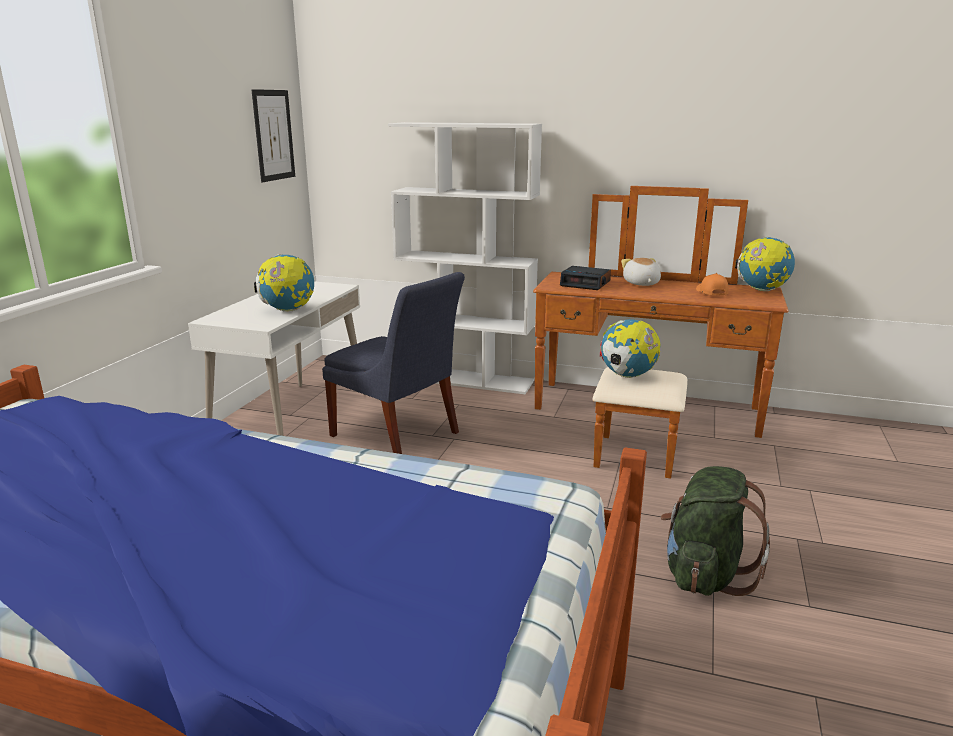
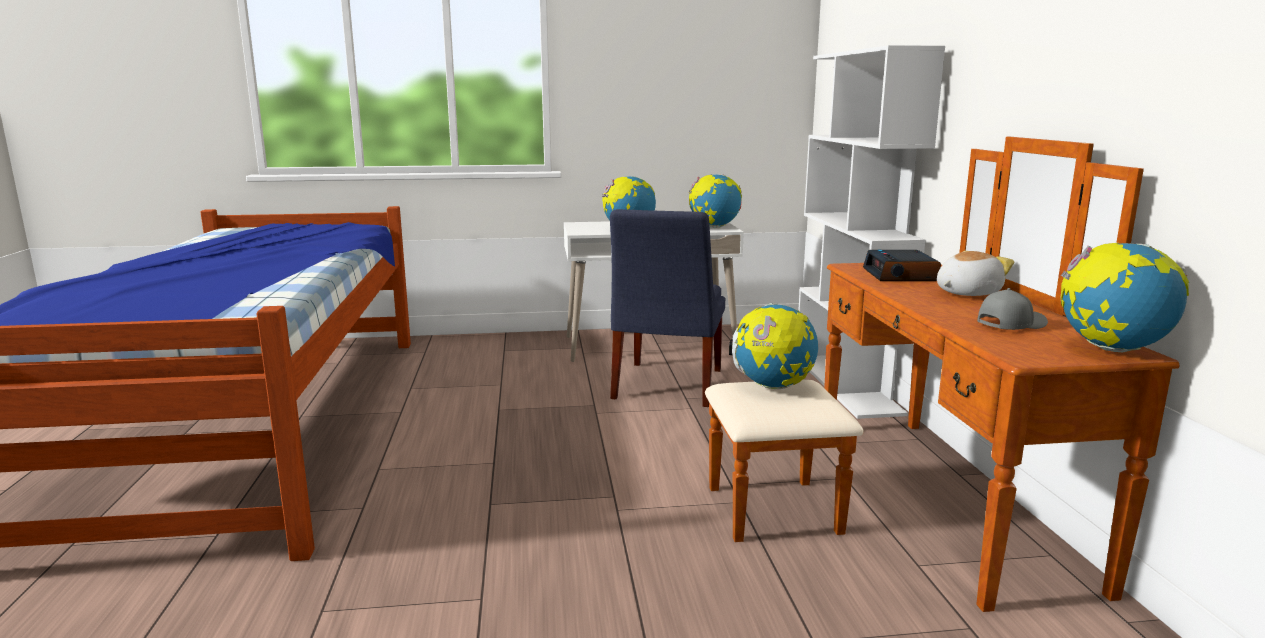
camera: 65 degrees right, 5 degrees down
picture [252,89,295,182] -> none
green backpack [661,466,770,596] -> none
orange cap [696,273,729,295] -> grey cap [977,288,1048,330]
none -> globe [688,174,742,228]

